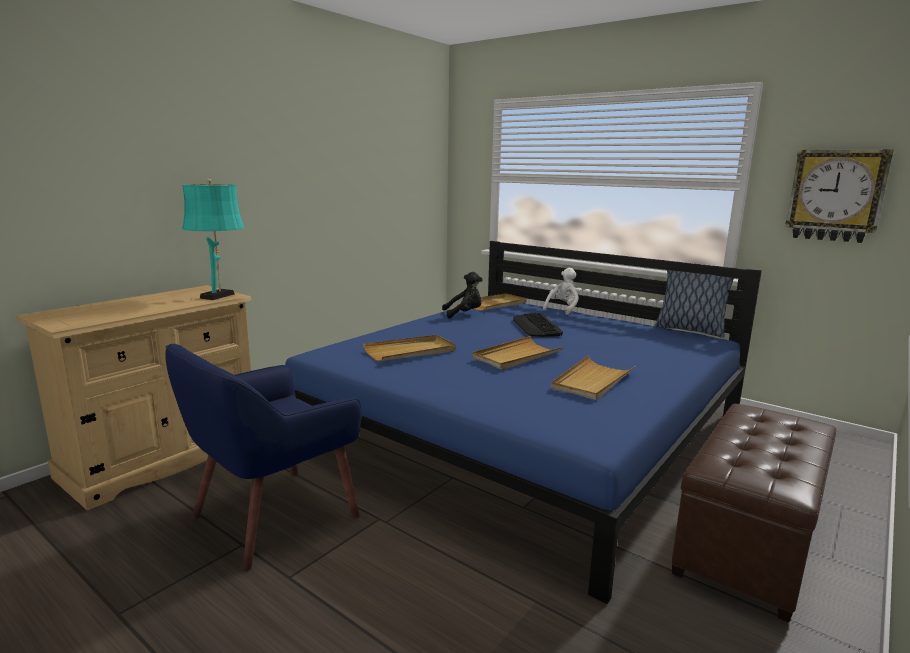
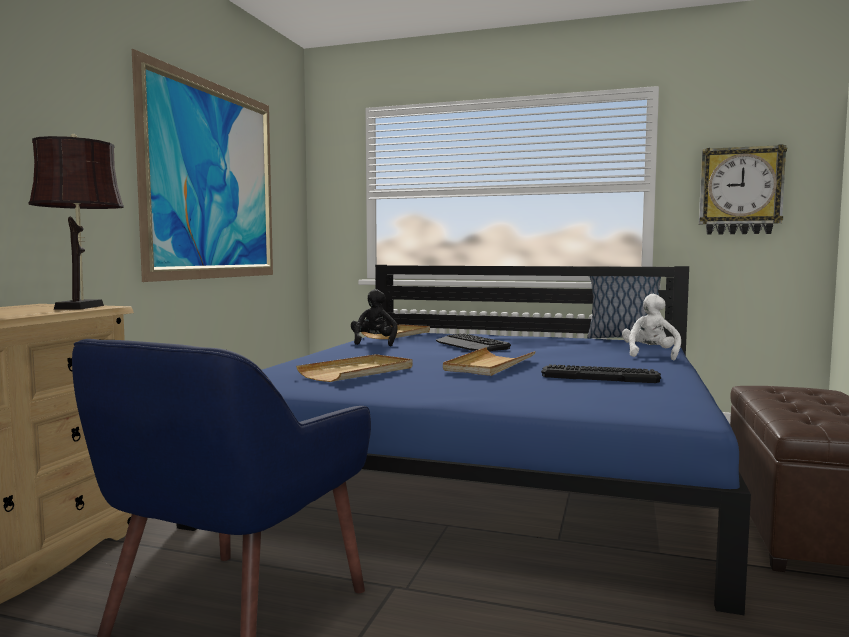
camera: 20 degrees left, 10 degrees down
turquoise table lamp [182,179,244,300] -> brown table lamp [28,134,124,310]
black plush toy [442,272,483,319] -> black plush toy turned 60 degrees counterclockwise [351,289,397,346]
white plush toy [543,268,579,315] -> white plush toy moved to [622,294,681,360]
beige tray [551,355,636,400] -> keyboard [541,364,661,383]
none -> picture [132,49,273,282]

